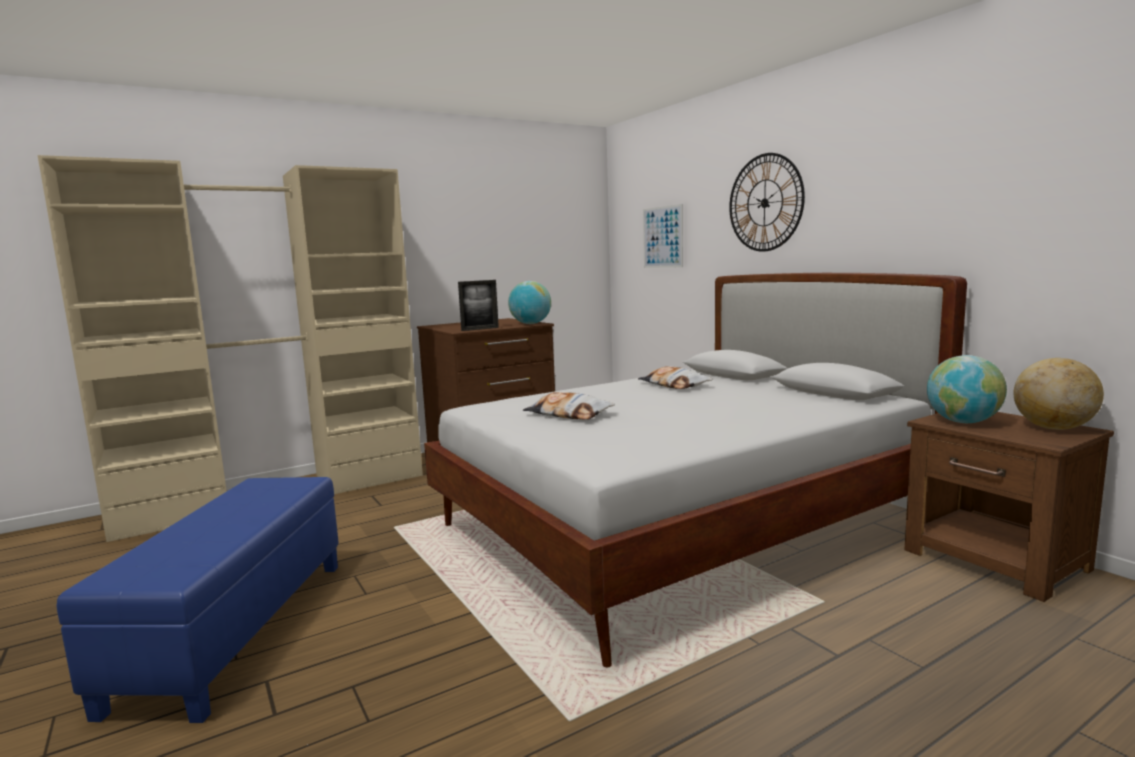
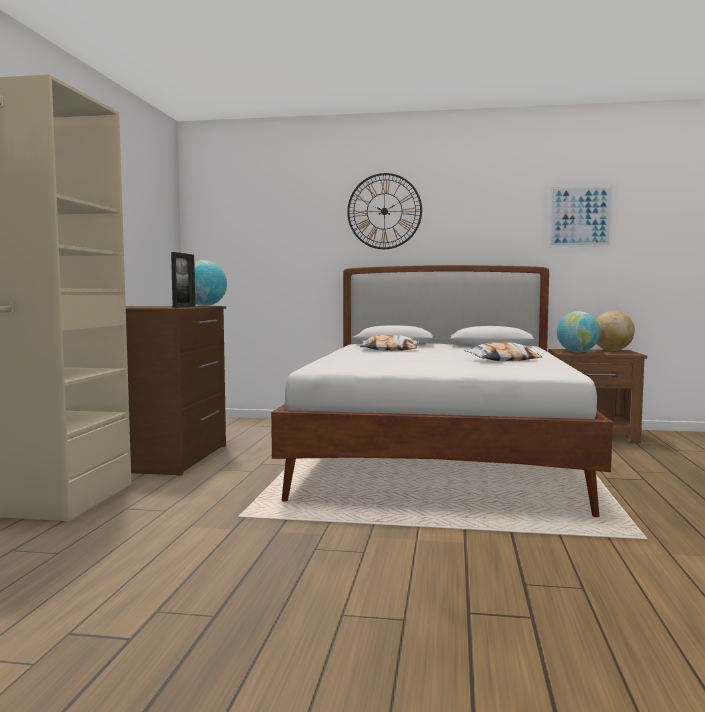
camera: 50 degrees left, 5 degrees down
blue ottoman [56,477,339,723] -> none
pillow [523,392,615,419] -> pillow moved to [464,342,542,361]
picture [643,204,683,268] -> picture moved to [549,186,613,247]

